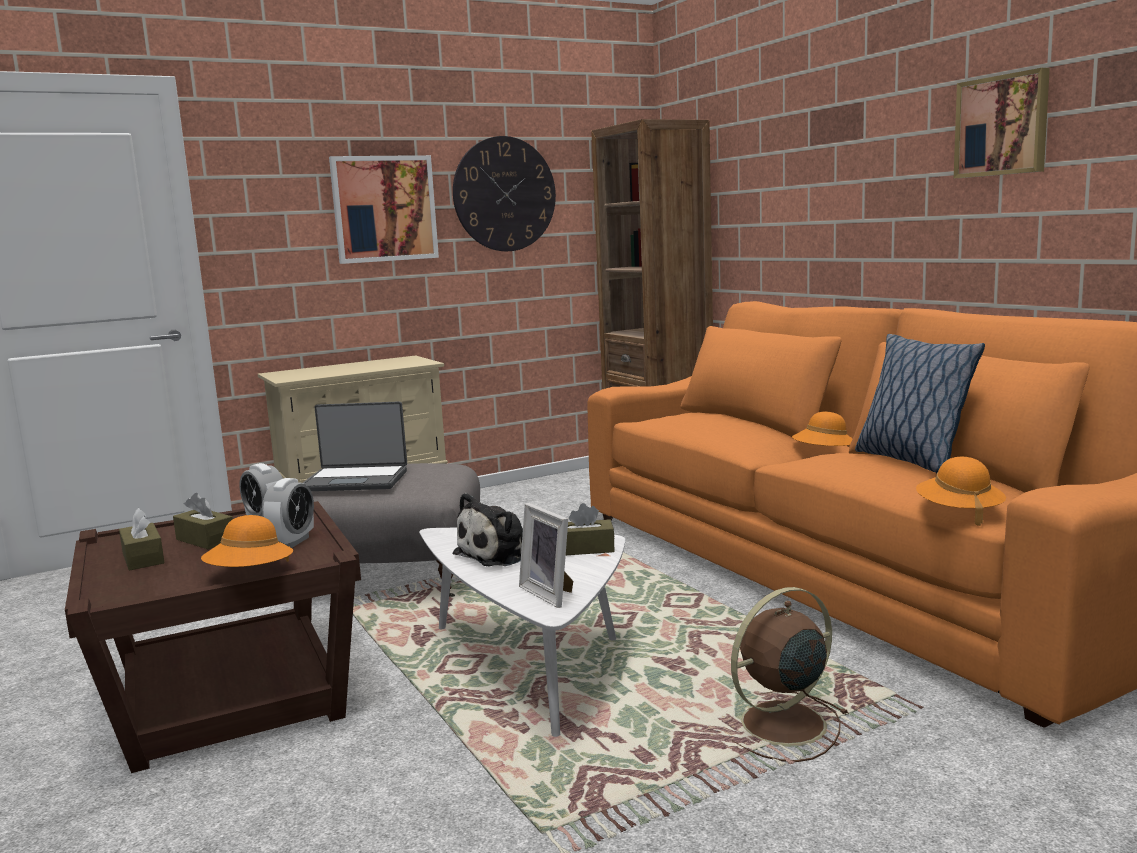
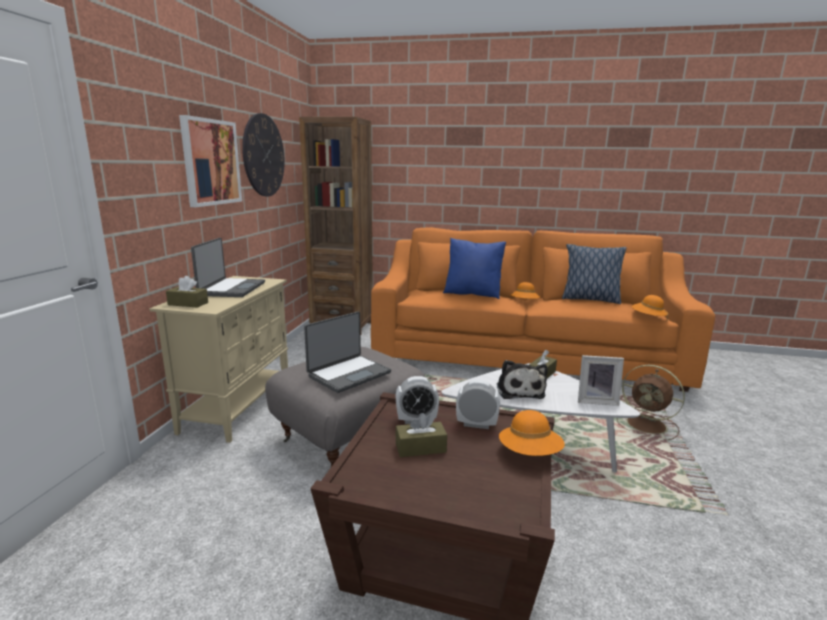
camera: 50 degrees left, 5 degrees up
brown tissue box [119,508,165,571] -> brown tissue box moved to [166,276,208,308]
alarm clock [262,478,314,548] -> alarm clock turned 45 degrees counterclockwise [456,380,500,429]
brown fan [731,587,849,762] -> brown fan turned 60 degrees counterclockwise [617,365,685,440]
picture [954,68,1050,178] -> none
none -> laptop [191,238,265,297]
none -> blue pillow [443,238,506,299]

